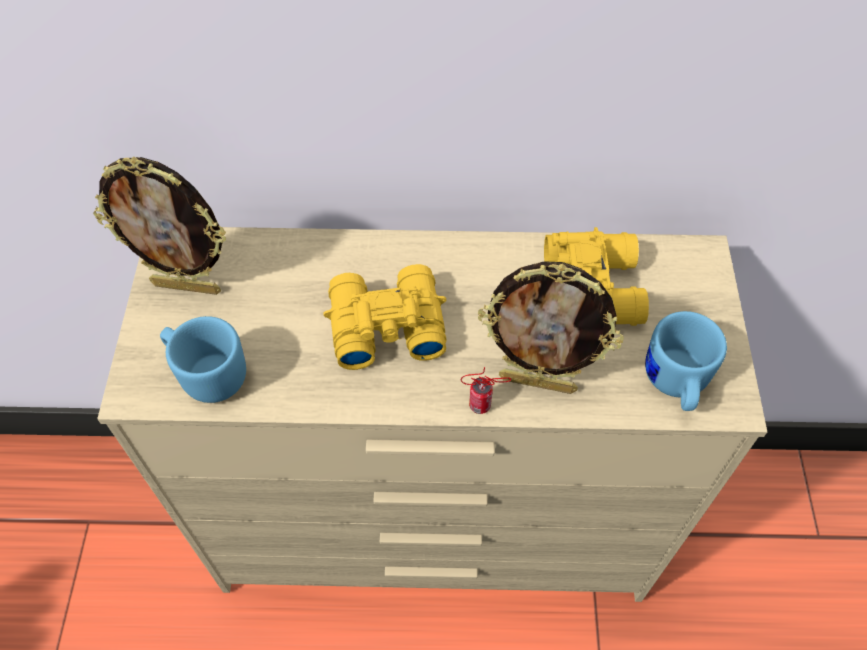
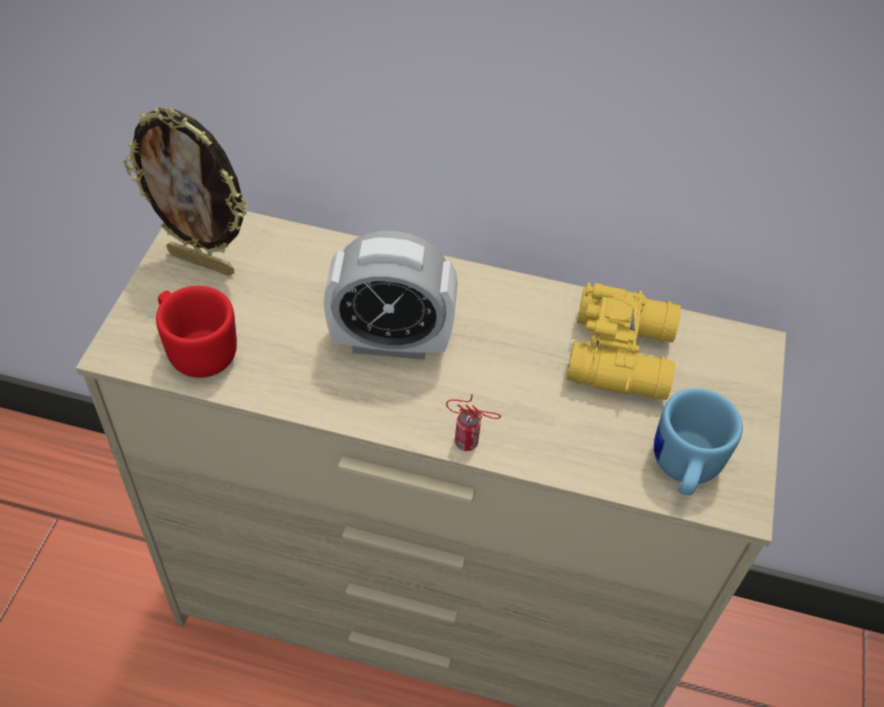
camera: 10 degrees right, 5 degrees down
blue mug [160,316,246,403] -> red mug [156,286,237,378]
yellow binoculars [323,264,446,370] -> alarm clock [324,231,458,360]
picture frame [478,261,624,394] -> none

